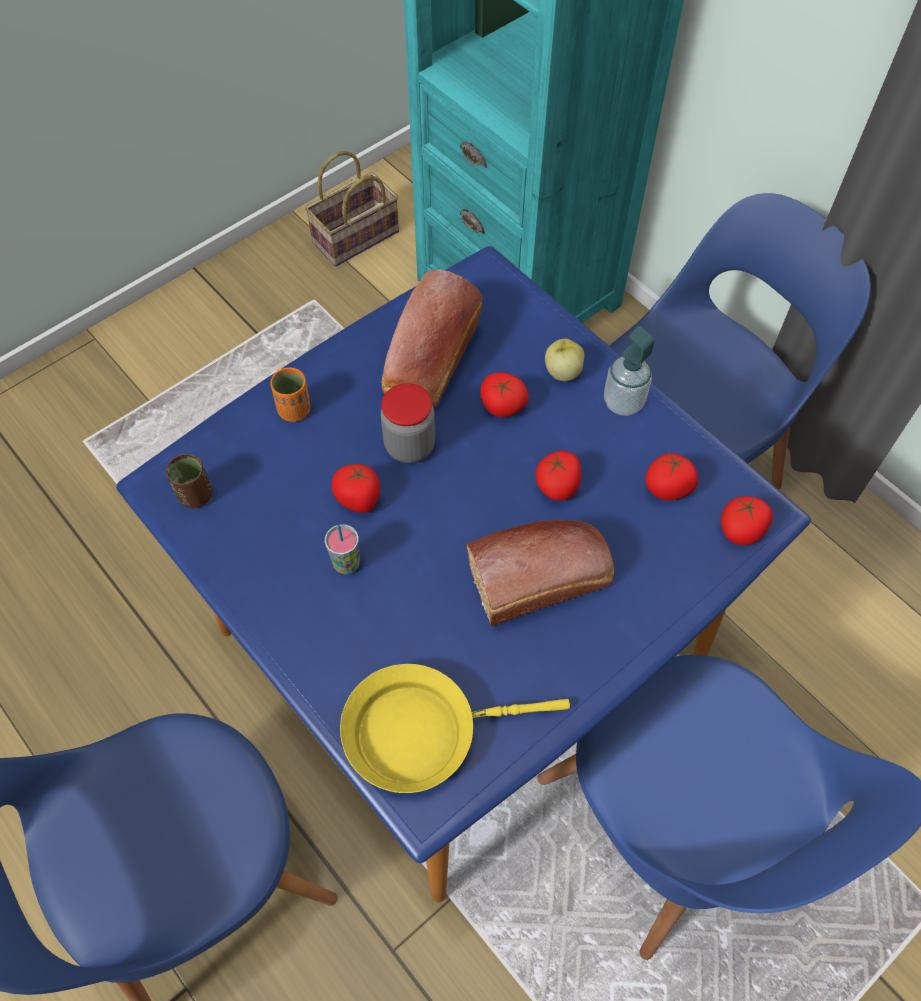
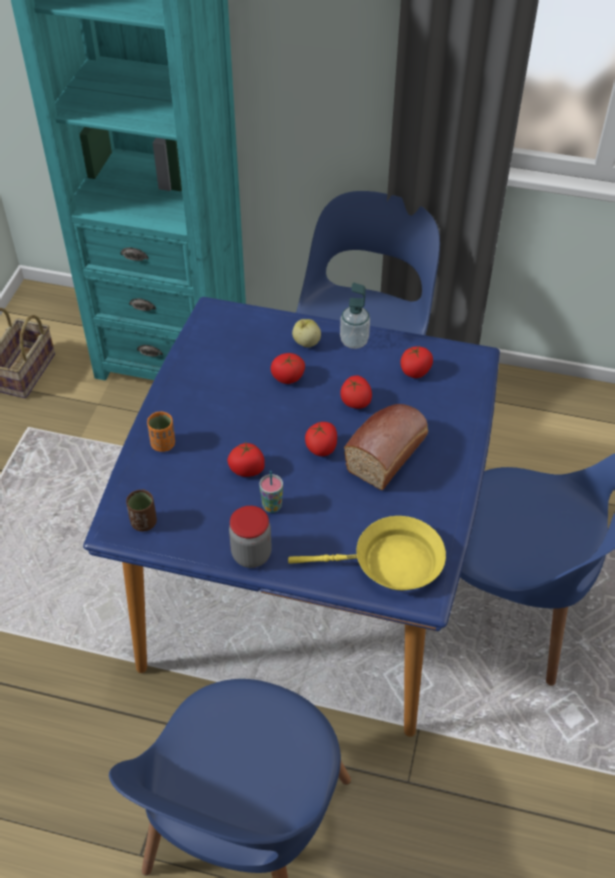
camera: 35 degrees left, 10 degrees down
yellow frying pan [340,664,570,793] -> yellow frying pan turned 135 degrees counterclockwise [288,516,446,590]
jar [381,383,435,463] -> jar moved to [229,506,272,568]
bread [382,269,483,408] -> none
tomato [721,496,773,546] -> tomato moved to [305,422,337,456]

